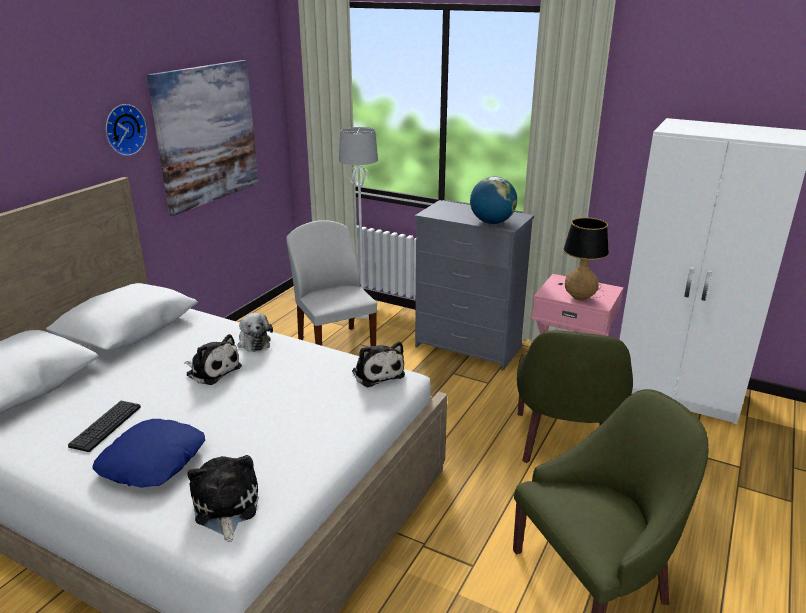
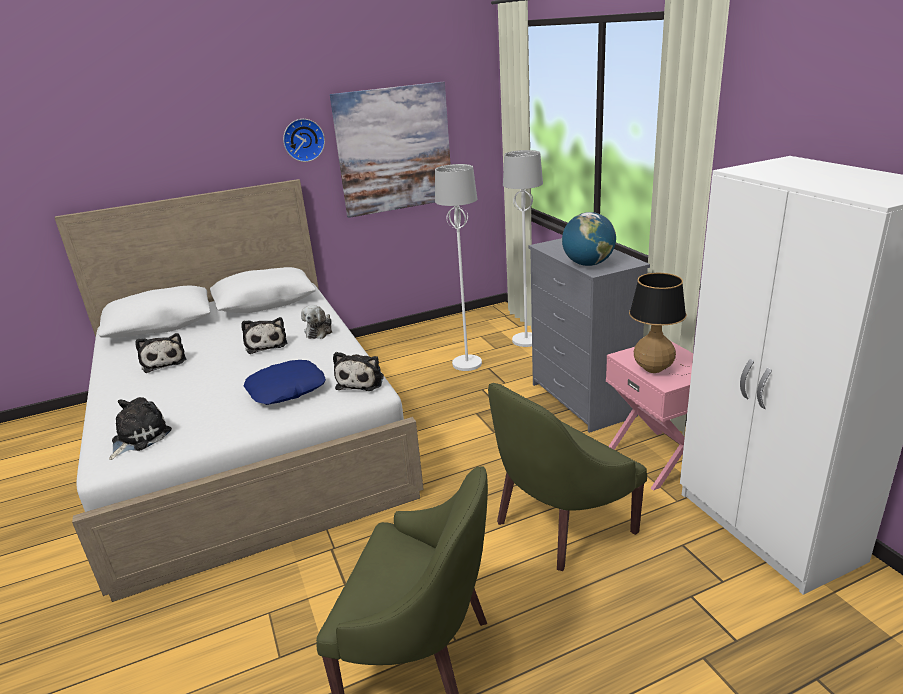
camera: 40 degrees right, 0 degrees up
keyboard [68,401,141,452] -> plush toy [135,333,186,373]
blue pillow [92,419,205,488] -> blue pillow moved to [244,360,326,405]
white chair [286,220,377,346] -> white floor lamp [435,164,482,371]

